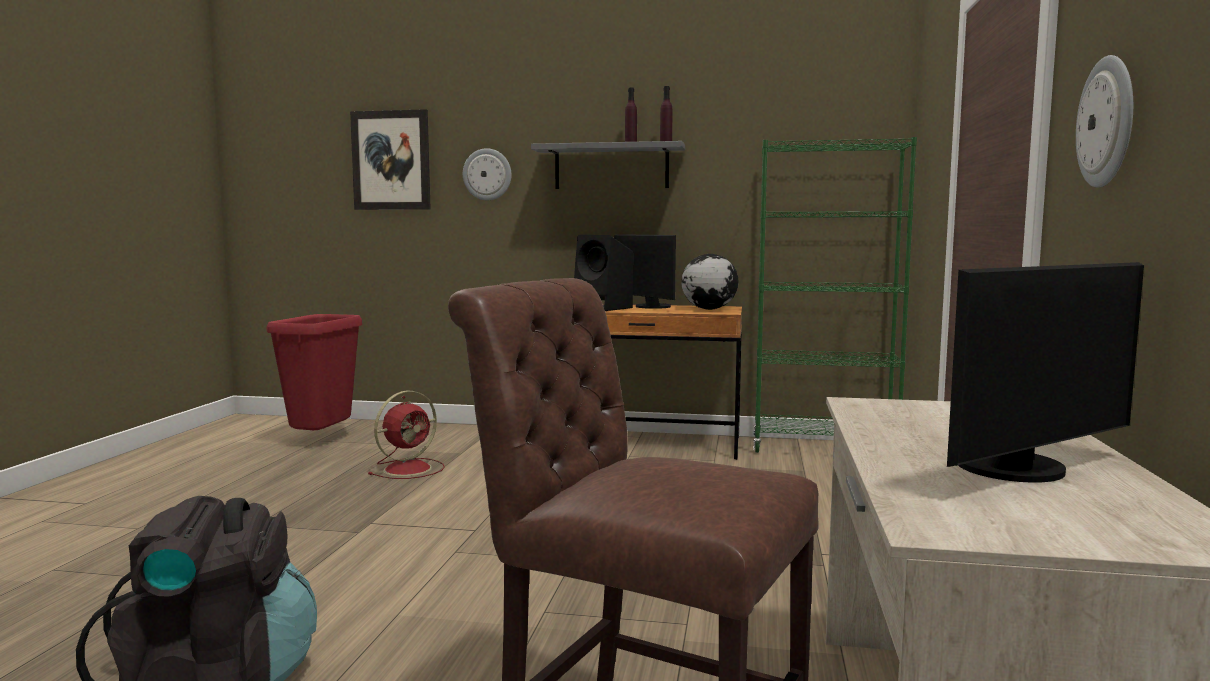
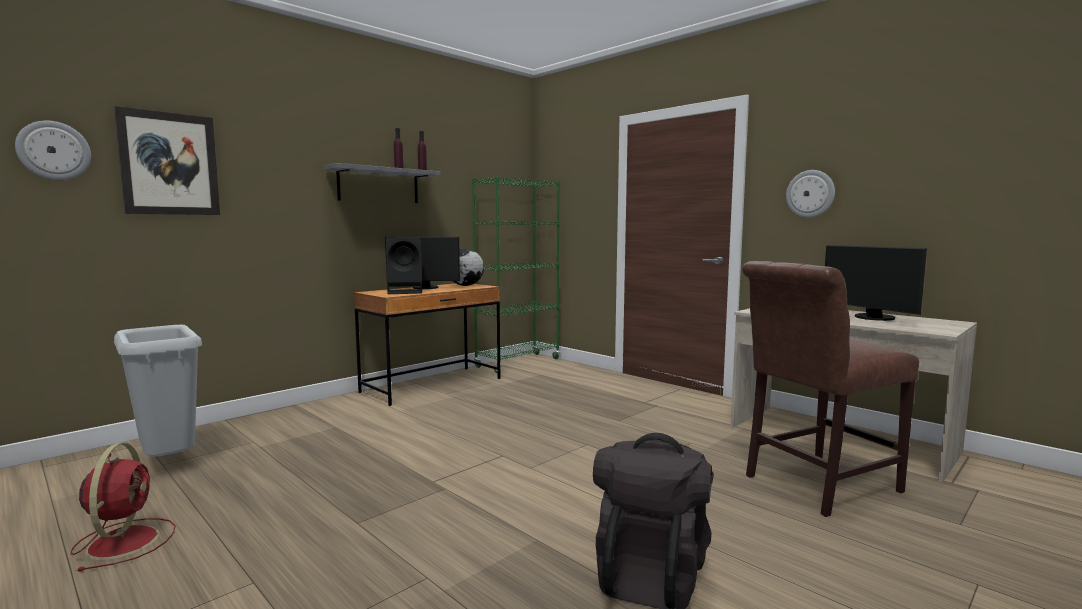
camera: 55 degrees left, 0 degrees up
red trash can [266,314,362,430] -> grey trash can [114,325,202,457]
red fan [368,391,445,479] -> red fan moved to [71,443,175,572]
wall clock [463,148,512,200] -> wall clock moved to [15,121,91,180]
monitor [947,262,1144,483] -> monitor turned 150 degrees clockwise [825,245,927,321]

